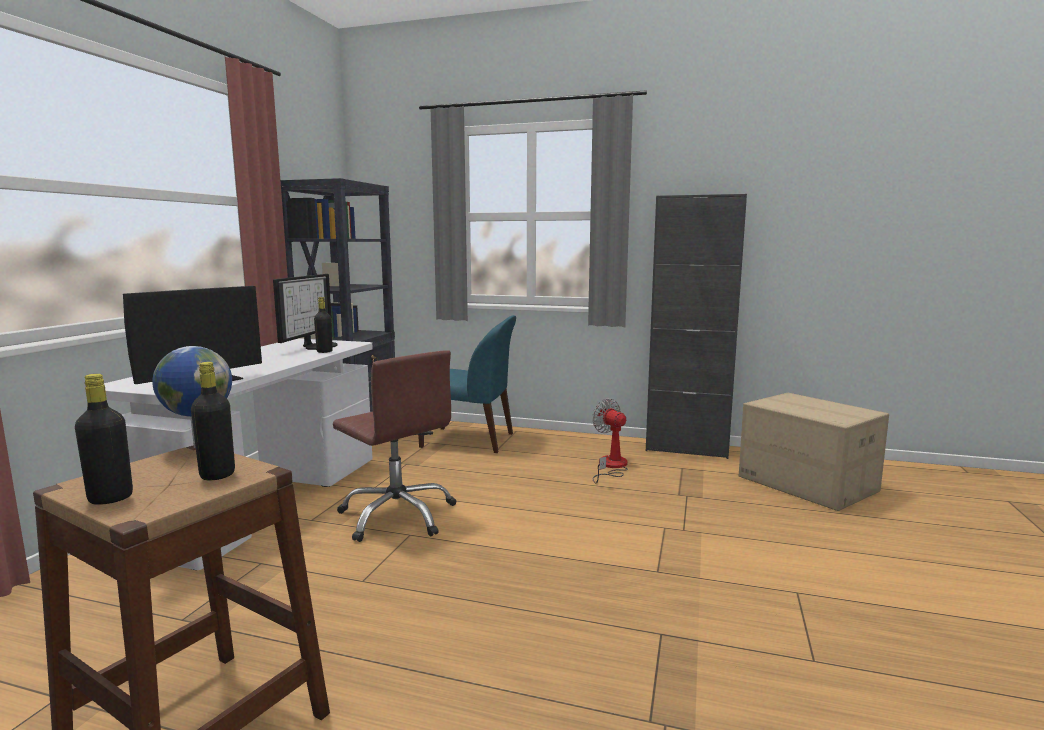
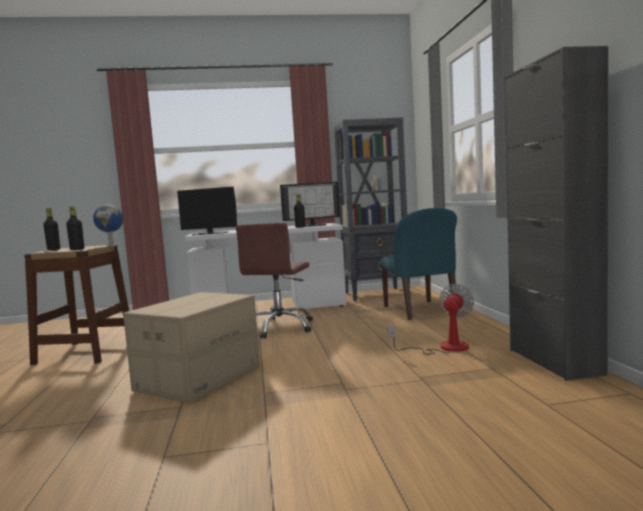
camera: 65 degrees right, 5 degrees down
cardboard box [739,393,889,511] -> cardboard box moved to [123,292,260,403]

